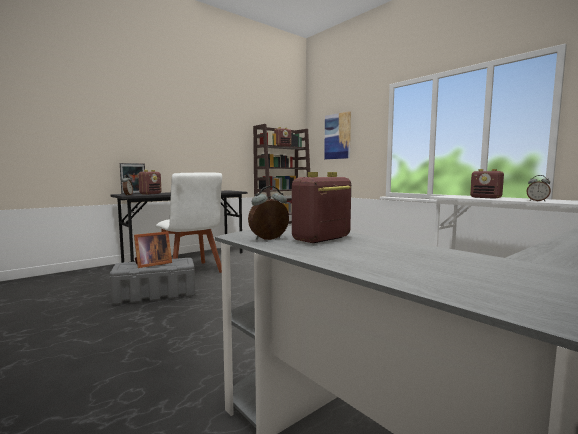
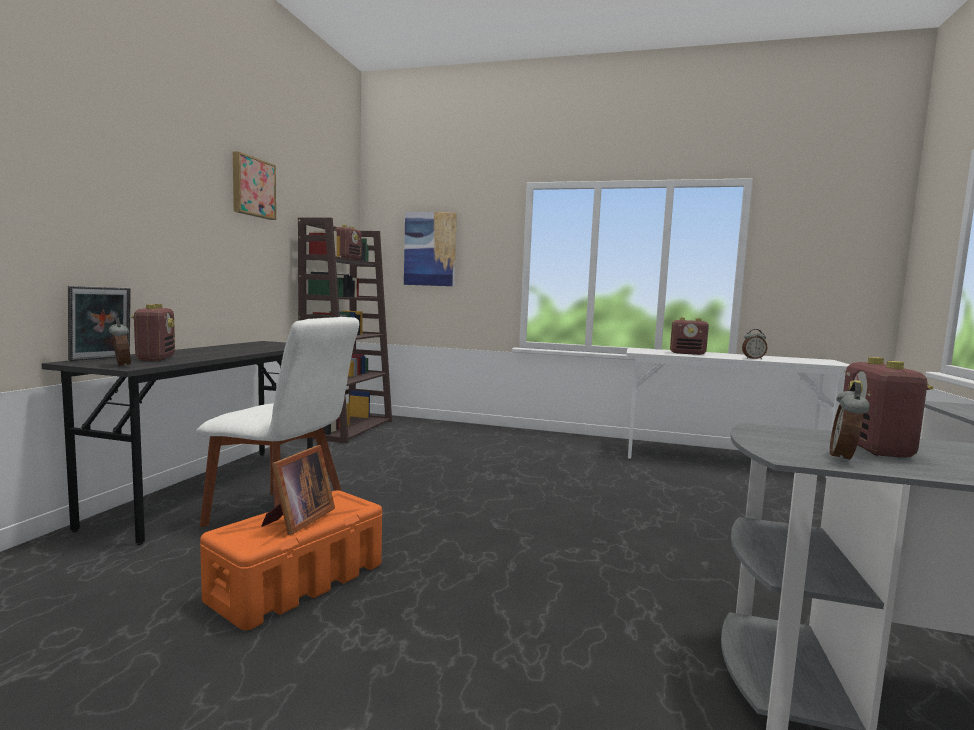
camera: 35 degrees left, 0 degrees up
grey storage box [110,258,195,305] -> orange storage box [200,490,382,630]
none -> picture [233,151,276,220]

